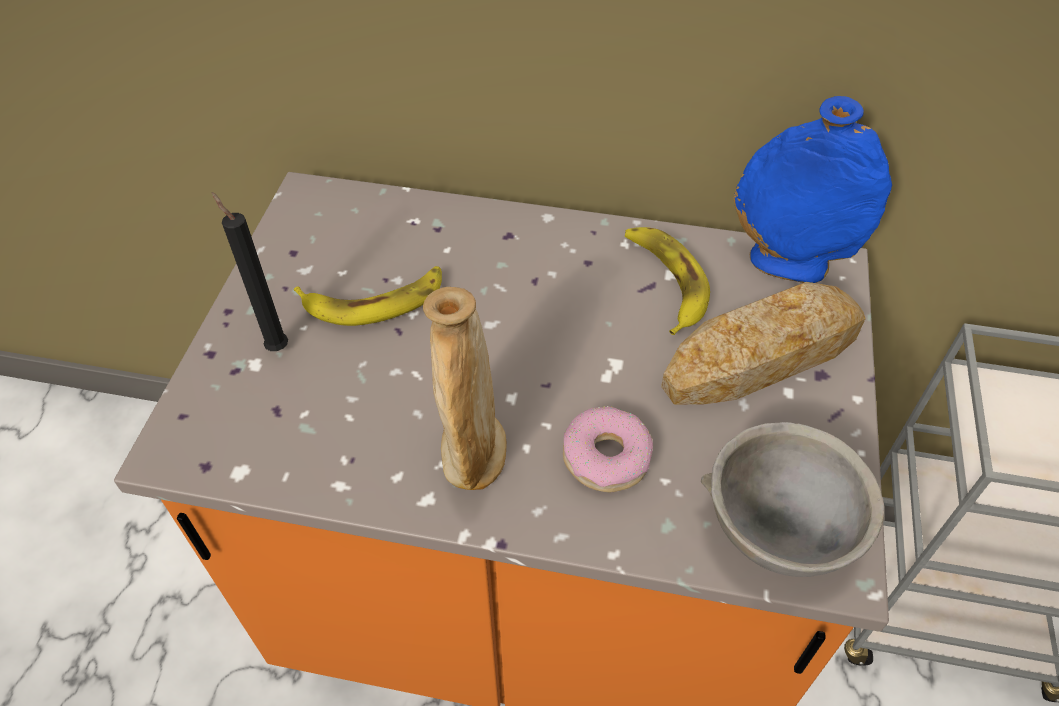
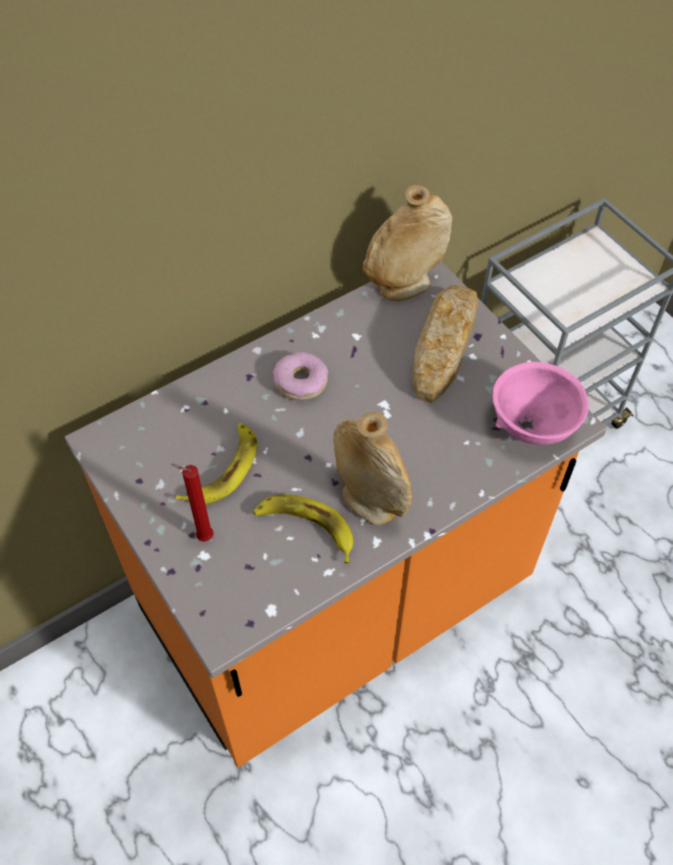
camera: 45 degrees left, 5 degrees up
black candle [212,192,288,351] -> red candle [171,464,214,542]
donut [563,406,653,493] -> donut moved to [273,352,328,400]
banana [625,227,710,335] -> banana moved to [253,494,353,564]
grey bowl [701,422,884,577] -> pink bowl [492,362,589,445]
blue vase [734,96,892,283] -> beige vase [363,185,452,301]

